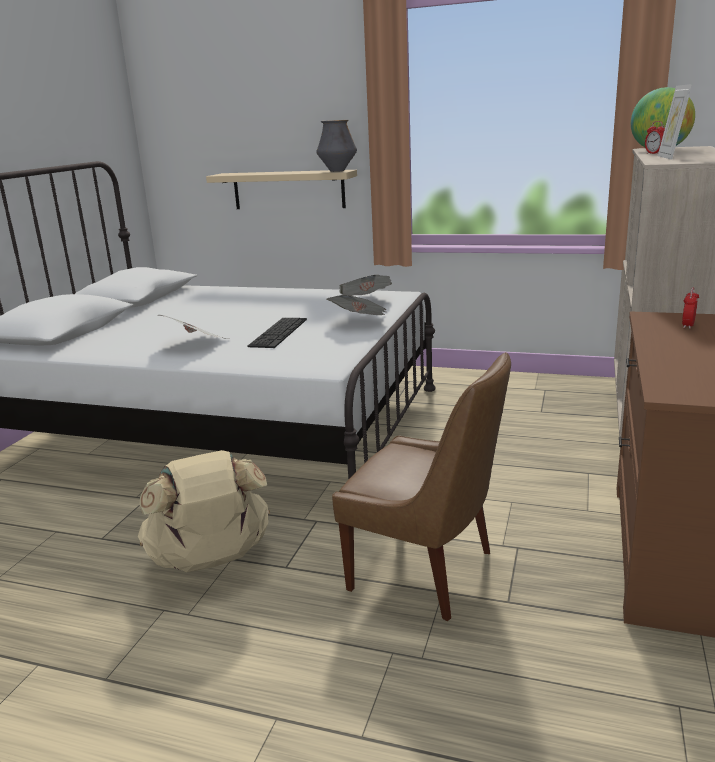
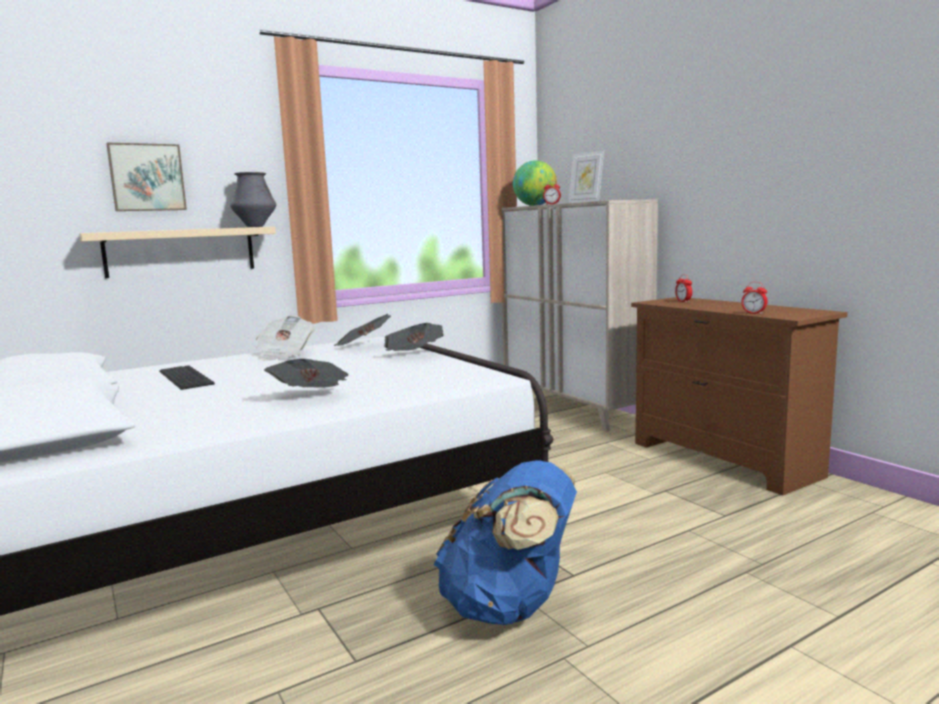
camera: 50 degrees left, 10 degrees down
beige backpack [138,450,270,572] -> blue backpack [434,460,577,625]
keyboard [247,318,307,348] -> keyboard moved to [159,365,215,390]
brown chair [332,352,511,621] -> none
none -> picture [106,143,187,211]
none -> newspaper [256,315,315,361]
none -> alarm clock [742,282,767,314]

